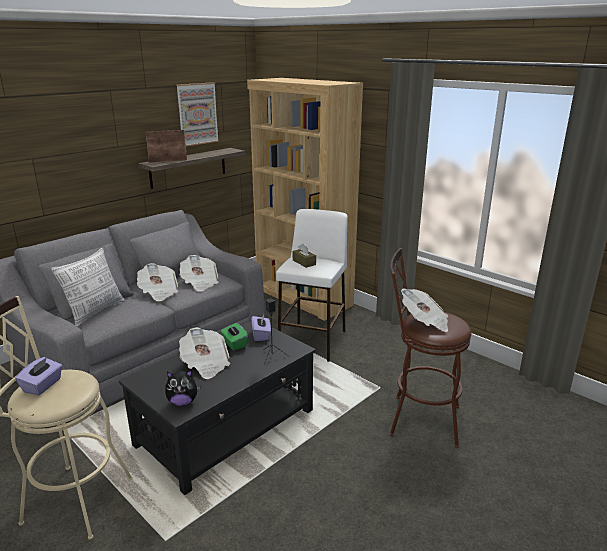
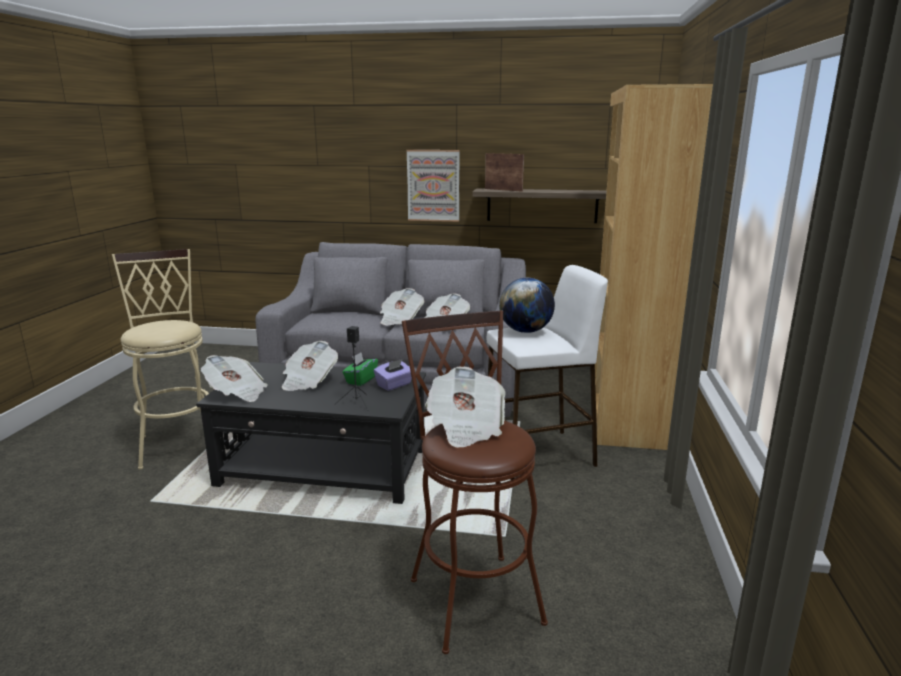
camera: 55 degrees right, 5 degrees down
purple tissue box [15,357,62,395] -> none
pillow [51,248,125,327] -> none
plush toy [165,370,201,406] -> newspaper [201,355,267,402]
picture [176,82,219,147] -> picture moved to [406,150,460,222]
brown tissue box [293,244,316,268] -> globe [499,278,555,333]

